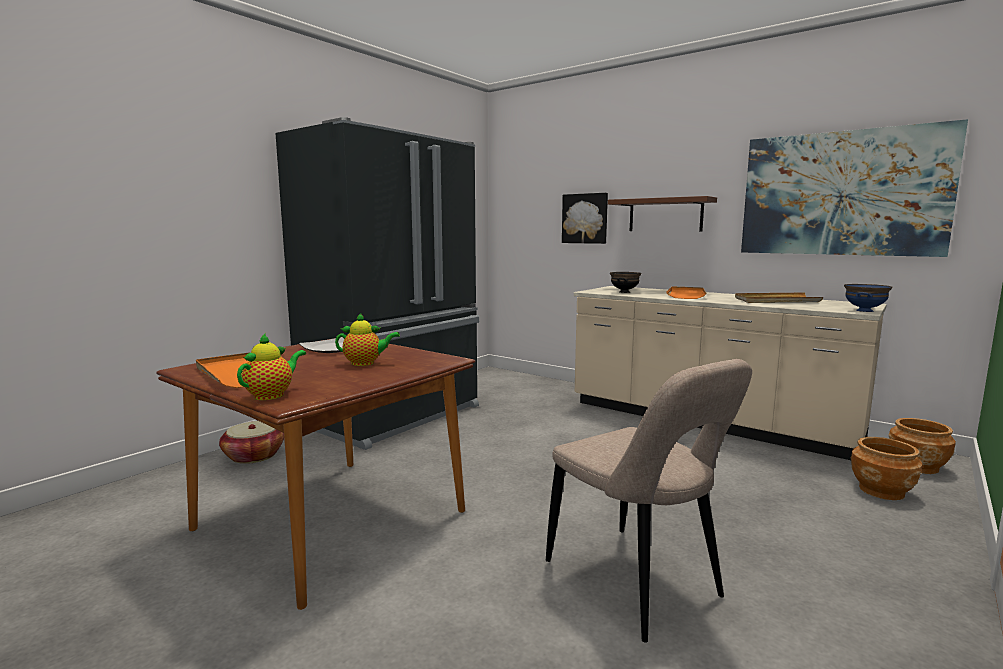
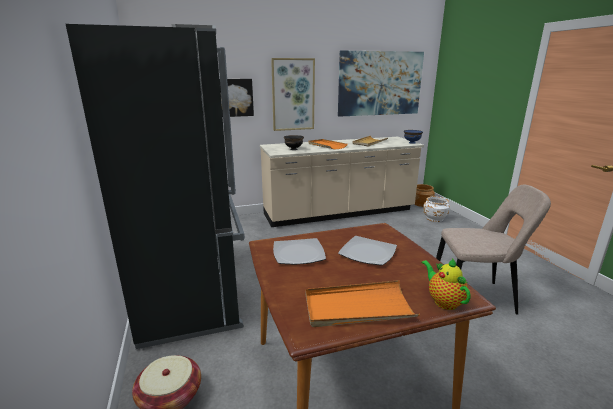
camera: 55 degrees left, 10 degrees up
teapot [335,313,400,366] -> plate [338,236,397,266]
brown shelf [608,196,717,231] -> picture [271,58,315,131]
brown planter [851,437,922,500] -> white planter [424,197,450,222]

